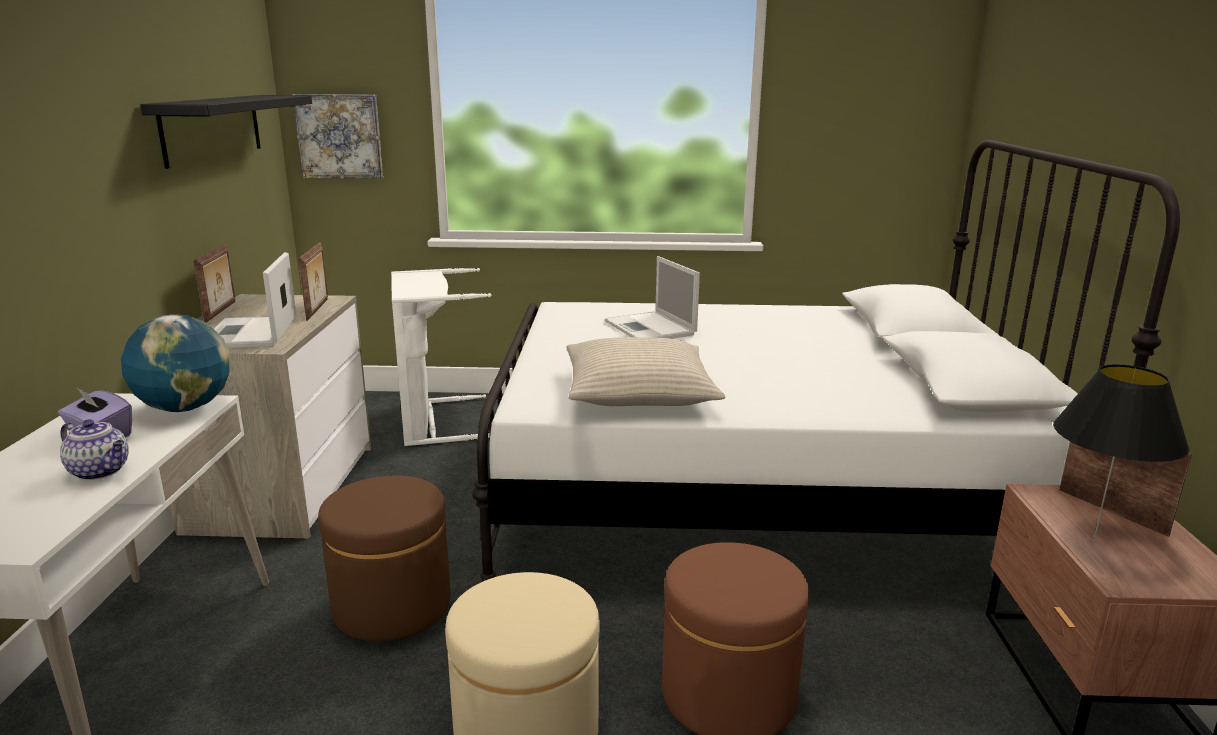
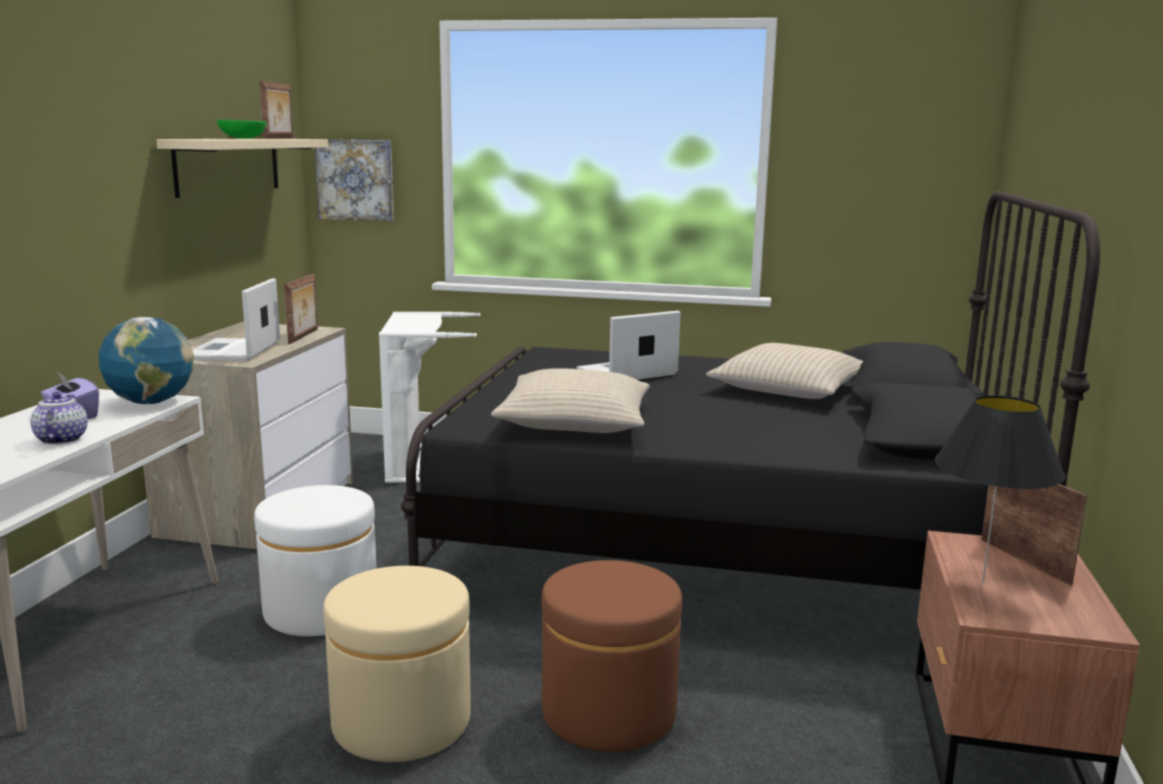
camera: 10 degrees right, 5 degrees down
teapot [60,419,129,480] -> teapot turned 135 degrees counterclockwise [30,392,88,445]
black shelf [140,95,312,169] -> beige shelf [157,139,328,198]
picture frame [194,244,235,323] -> picture frame moved to [259,81,293,139]
brown ottoman [318,476,451,641] -> white ottoman [254,485,377,636]
white bed [472,140,1180,582] -> black bed [401,191,1100,590]
laptop [605,256,700,339] -> laptop turned 75 degrees clockwise [577,311,681,380]
none -> green bowl [217,120,266,139]
none -> beige pillow [706,343,863,399]

